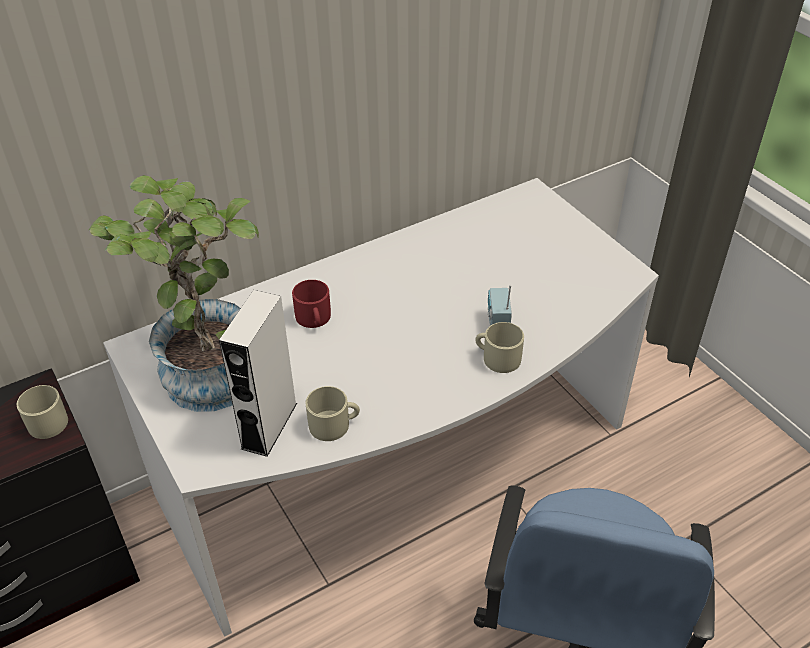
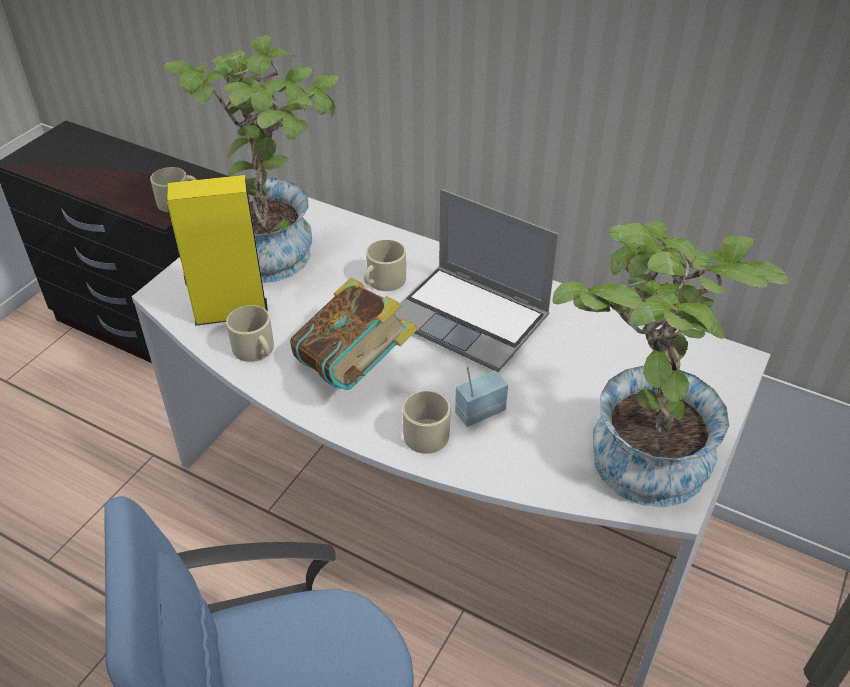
camera: 60 degrees right, 0 degrees up
white speaker [219,290,297,457] -> yellow speaker [167,175,268,326]
red mug [292,280,331,328] -> beige mug [364,240,406,291]
none -> book [290,278,418,390]
none -> laptop [395,189,559,372]
none -> potted plant [552,221,789,507]

